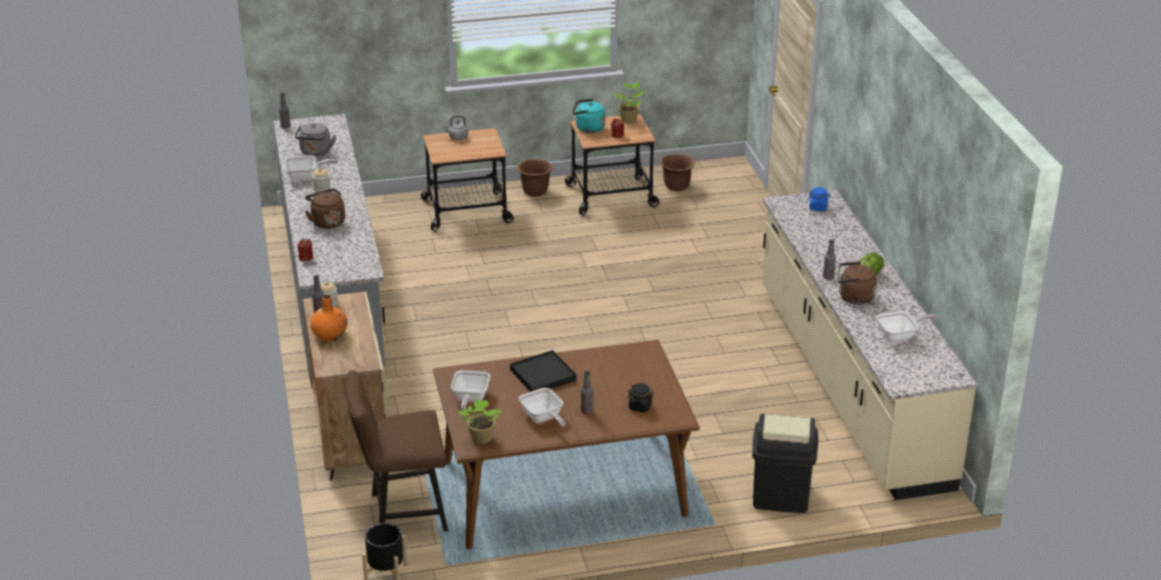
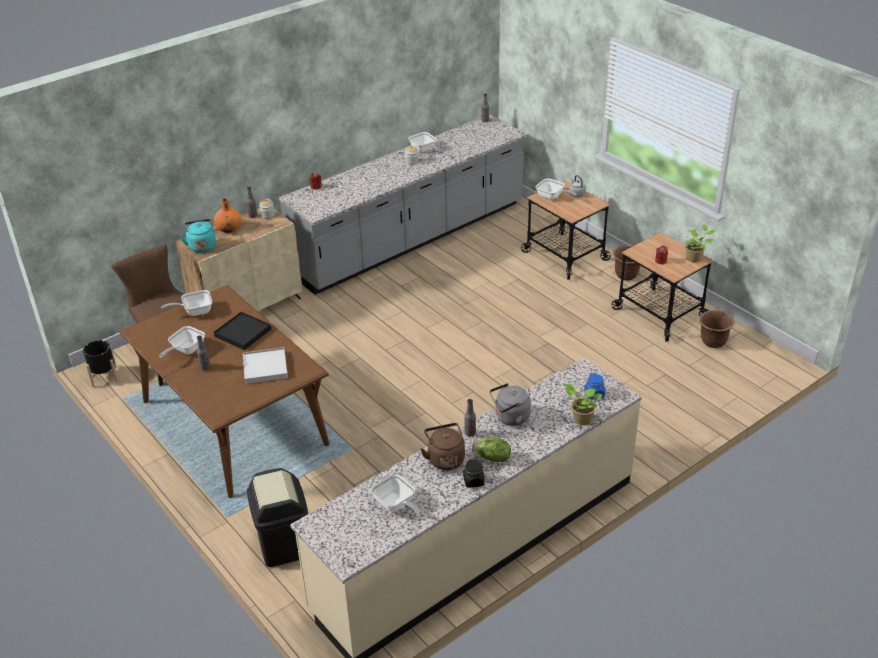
camera: 65 degrees right, 5 degrees up
grey kettle [295,123,336,156] -> grey kettle moved to [490,383,531,426]
brown kettle [305,188,345,229] -> none
potted plant [457,399,501,444] -> potted plant moved to [563,384,602,425]
turquoise kettle [572,99,605,133] -> turquoise kettle moved to [180,219,216,253]
black jar [627,383,654,412] -> black jar moved to [463,458,485,488]
none -> white tray [243,347,288,384]
none -> frying pan [536,178,576,200]

